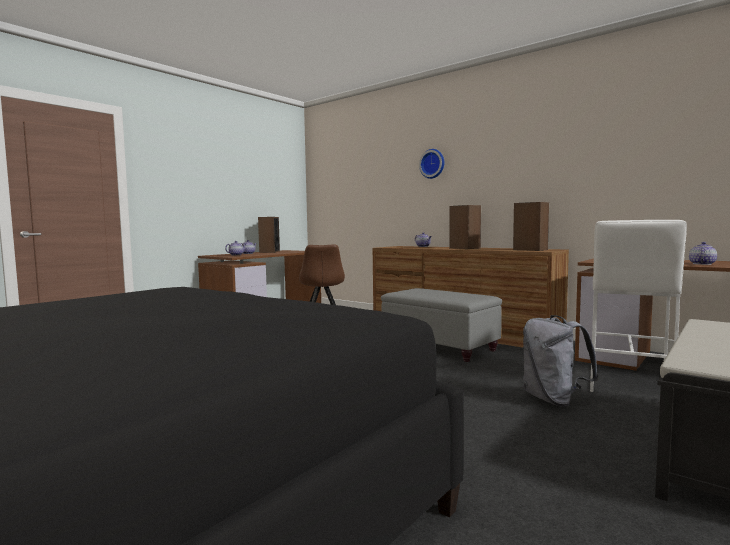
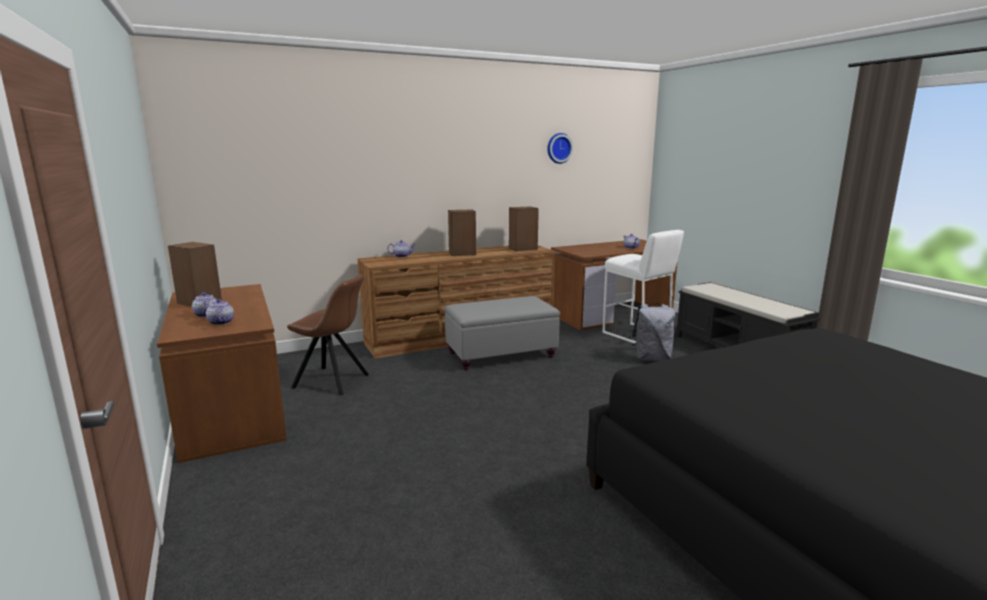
camera: 65 degrees left, 10 degrees up
wall clock [419,149,444,179] -> wall clock moved to [547,133,573,164]

